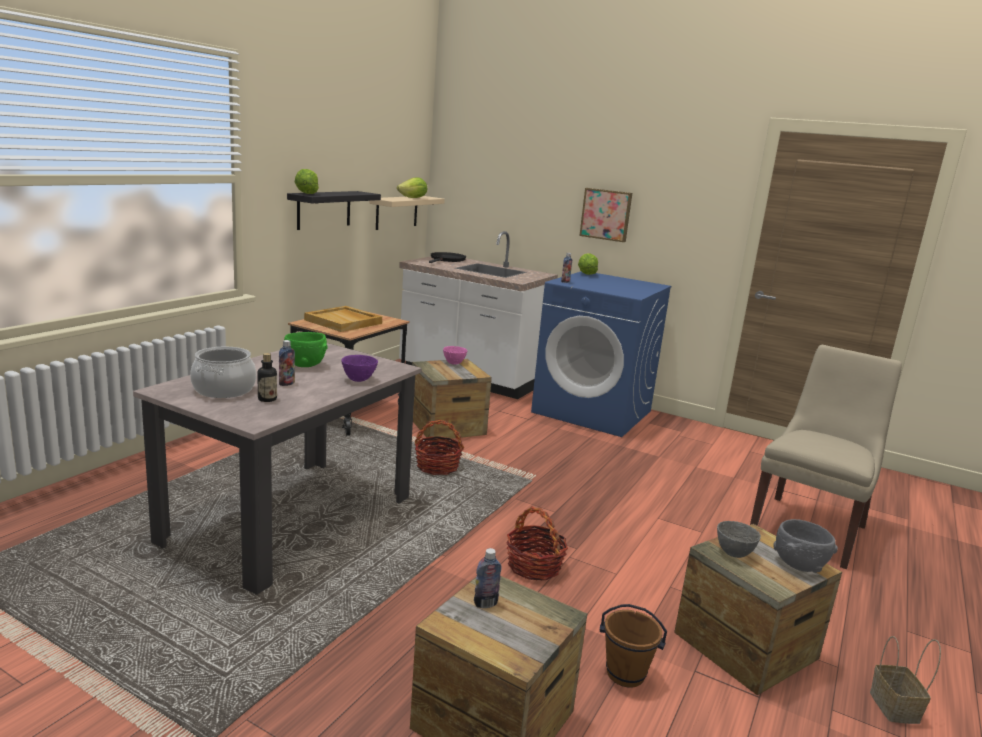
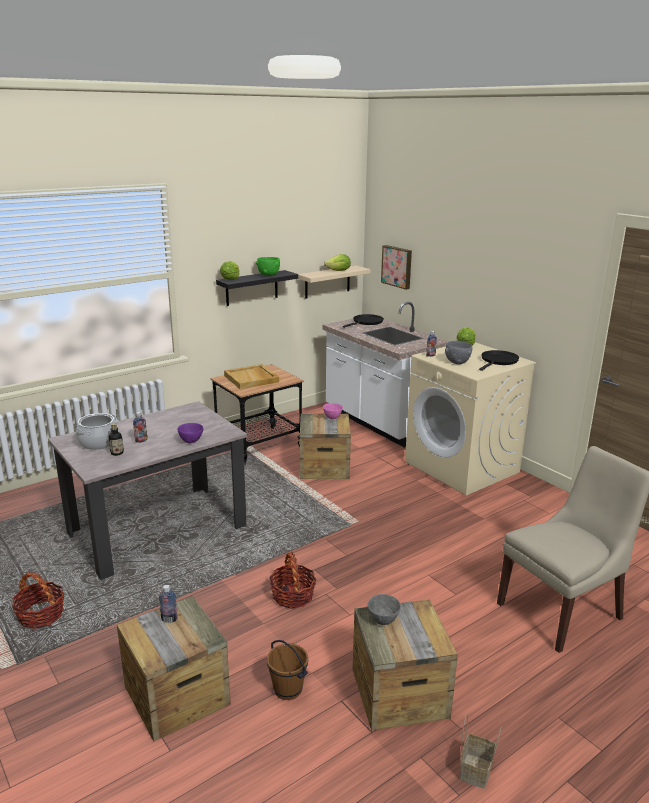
camera: 25 degrees right, 5 degrees up
green bowl [284,332,328,367] -> green bowl moved to [256,257,280,276]
basket [415,420,464,475] -> basket moved to [12,572,64,629]
blue washing machine [531,272,672,437] -> beige washing machine [405,342,536,495]
picture [579,188,632,242] -> picture moved to [381,245,412,290]
grey bowl [773,519,838,573] -> grey bowl moved to [445,341,472,364]
none -> black frying pan [479,350,519,371]

